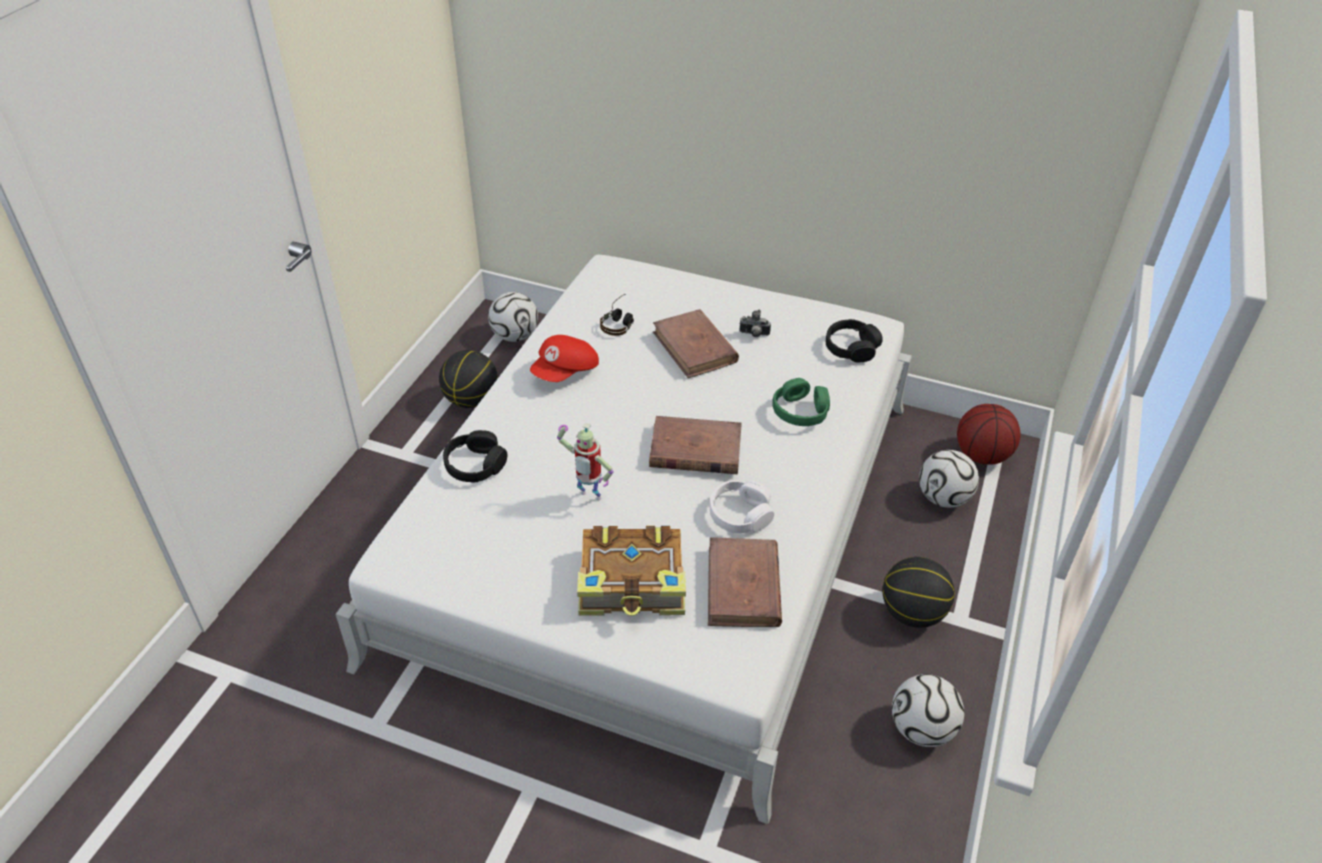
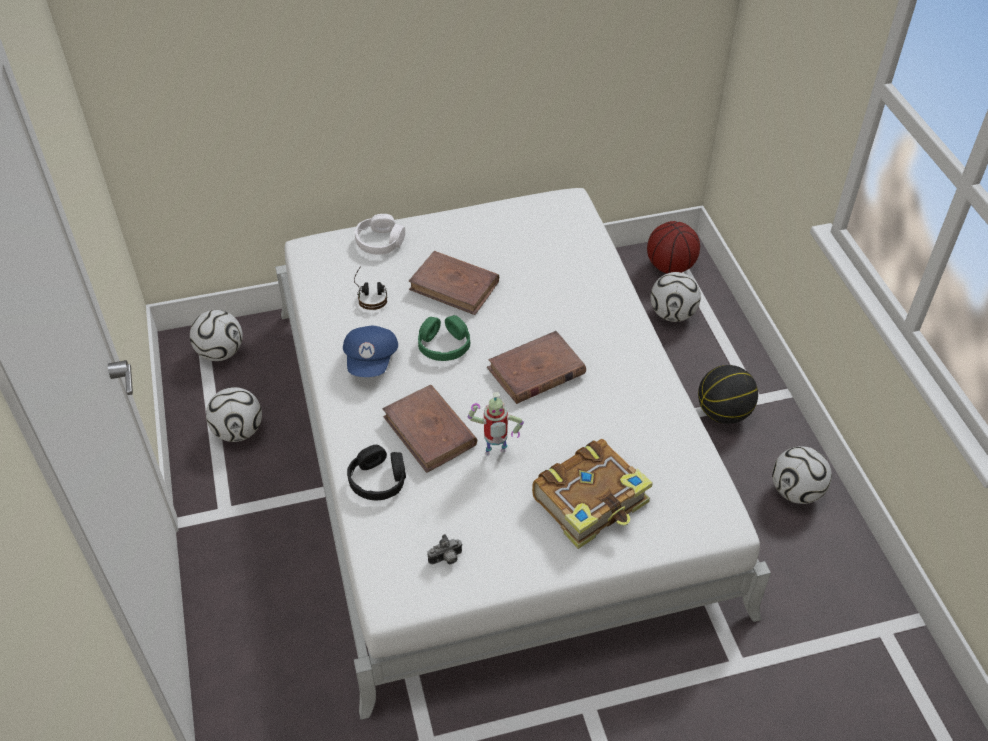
camera: 35 degrees left, 5 degrees up
basketball [439,350,498,408] -> football [206,387,262,442]
red cap [530,335,599,382] -> blue cap [343,326,398,377]
brown book [708,538,782,627] -> brown book moved to [382,385,477,473]
white headphones [710,481,774,533] -> white headphones moved to [355,214,405,254]
camera [739,310,771,337] -> camera moved to [428,534,463,564]
green headphones [773,378,830,426] -> green headphones moved to [418,315,470,361]
black headphones [826,319,883,362] -> none

